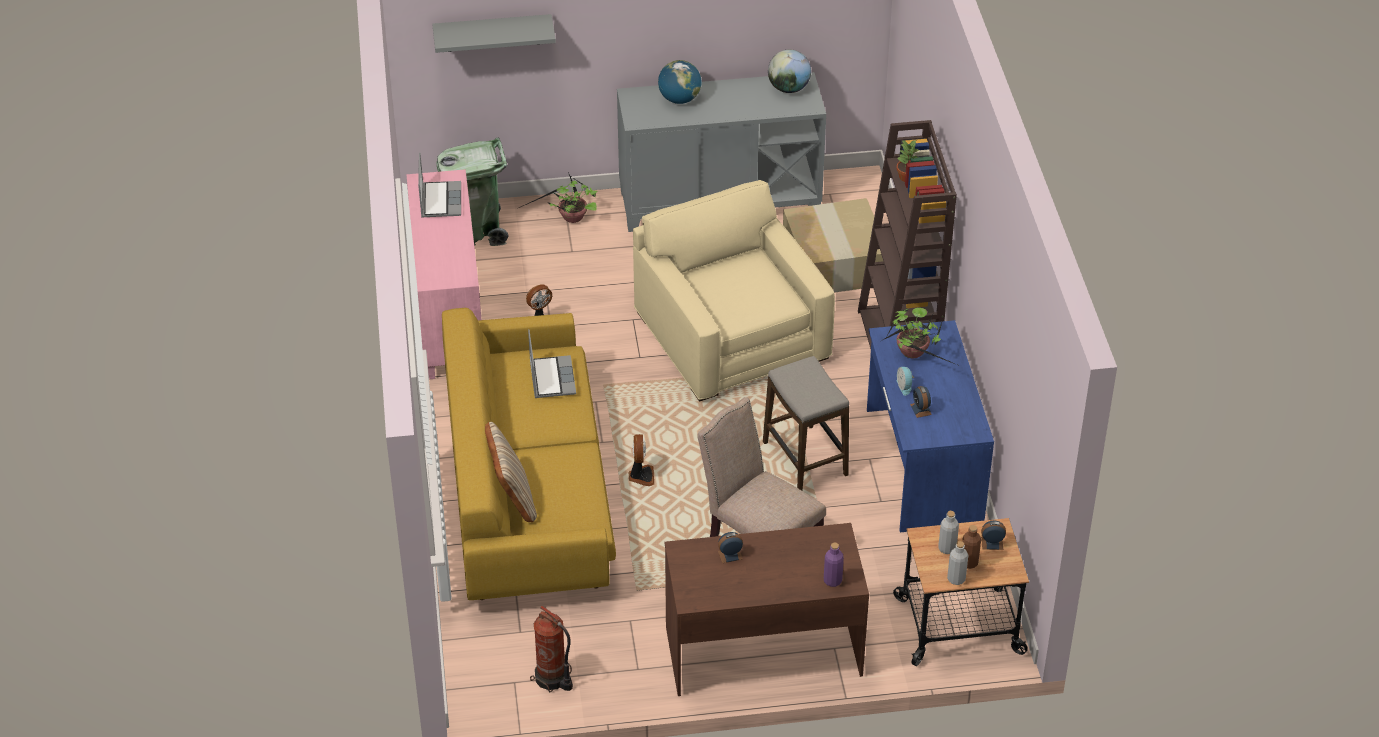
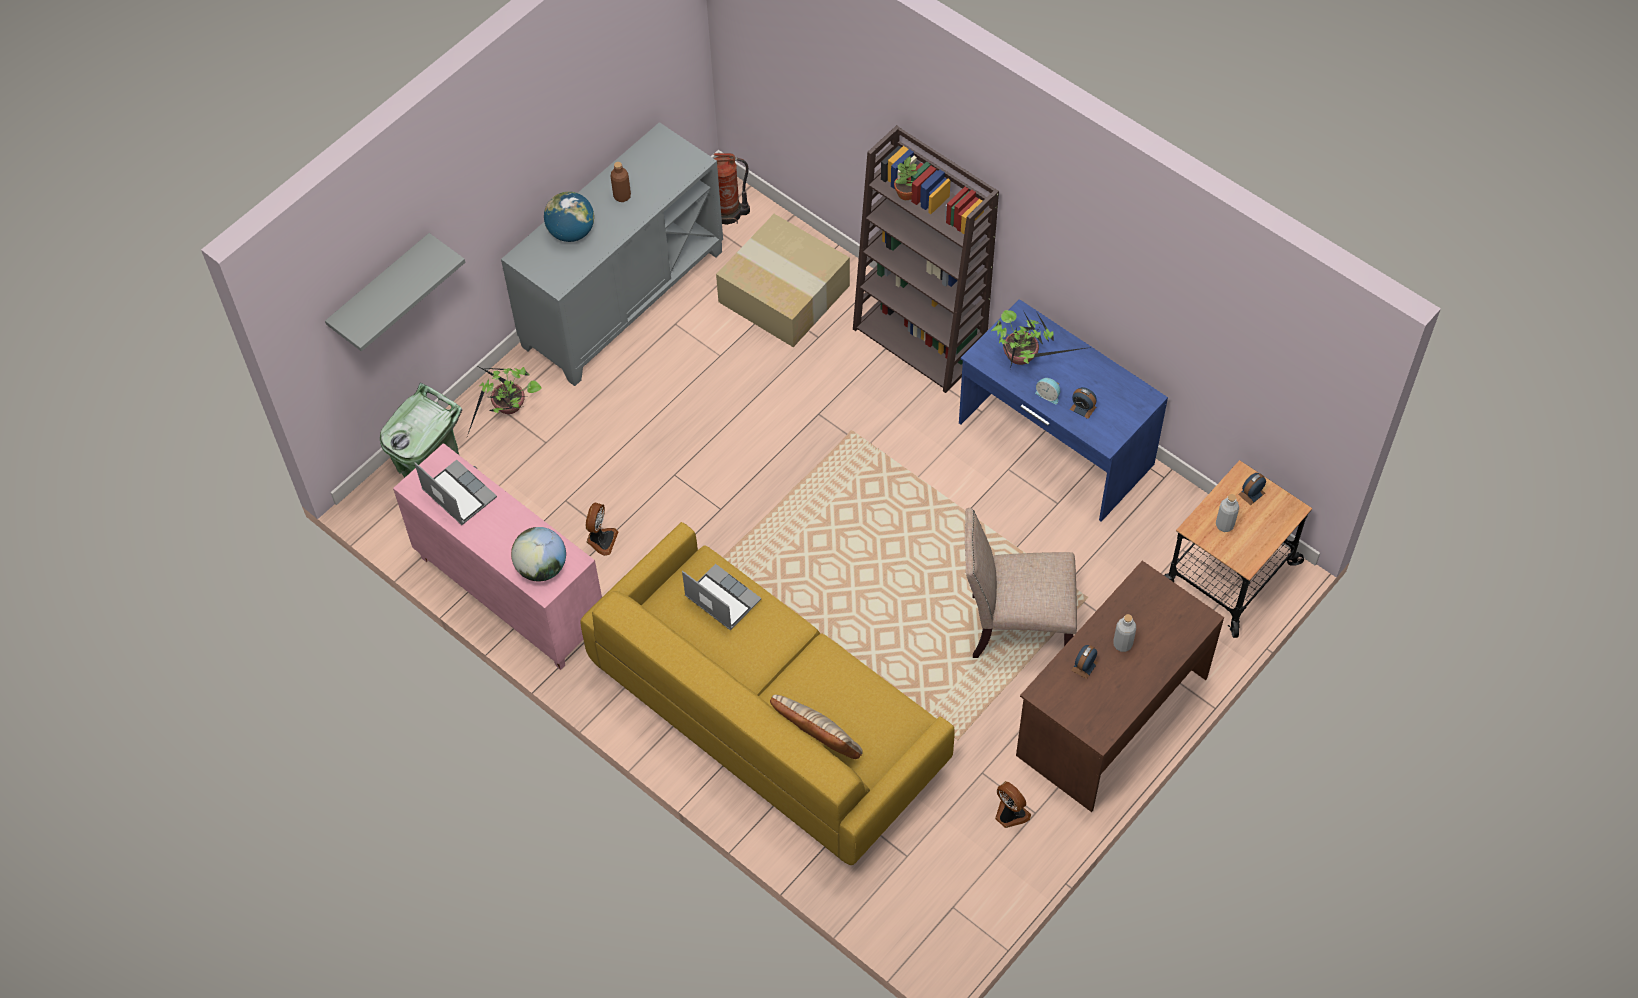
camera: 40 degrees left, 15 degrees up
fire extinguisher [530,606,573,692] -> fire extinguisher moved to [714,153,750,225]
fan [629,434,654,486] -> fan moved to [995,781,1031,828]
beige armchair [633,180,835,402] -> none
stool [763,356,849,491] -> none
globe [768,49,811,93] -> globe moved to [511,527,566,581]
purple bottle [824,542,844,587] -> none
grey bottle [947,541,968,585] -> grey bottle moved to [1113,614,1136,652]
brown bottle [962,525,981,569] -> brown bottle moved to [611,162,631,202]

